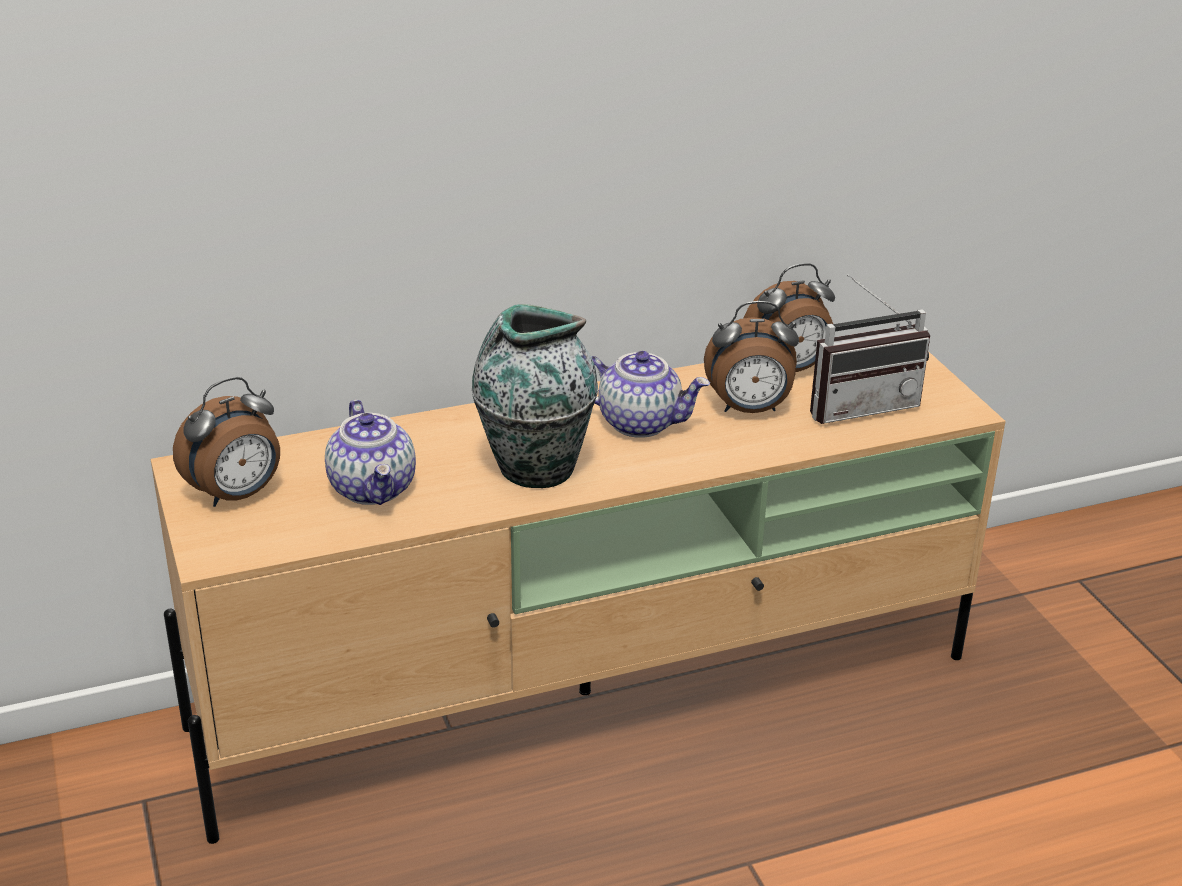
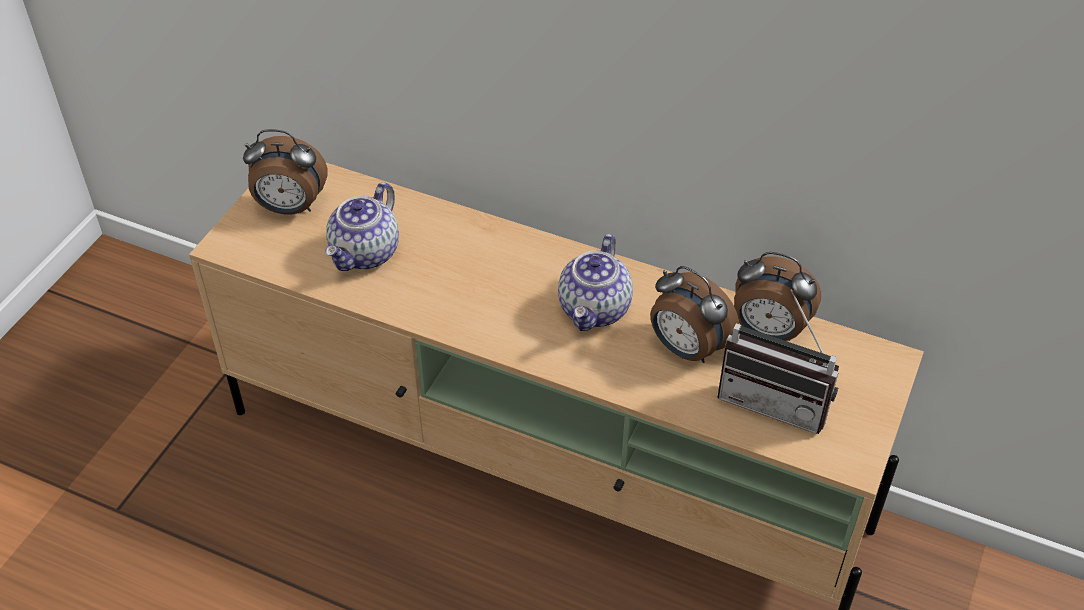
camera: 45 degrees right, 15 degrees up
vase [472,304,598,488] -> none
teapot [591,351,710,438] -> teapot turned 45 degrees clockwise [558,234,633,331]

